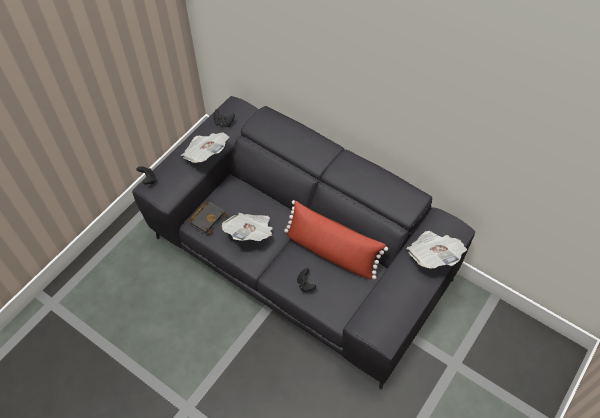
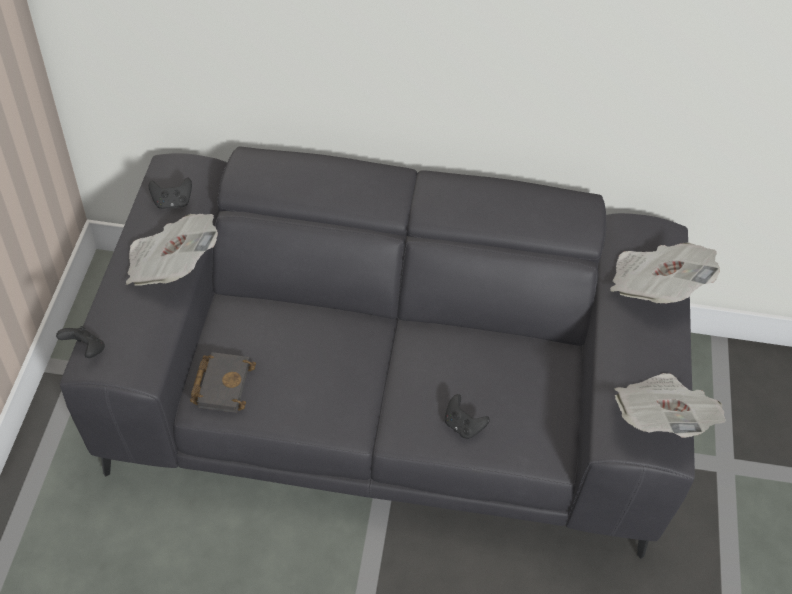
camera: 30 degrees left, 5 degrees down
newspaper [222,213,273,241] -> newspaper moved to [614,373,726,438]
red pillow [284,200,388,279] -> none

